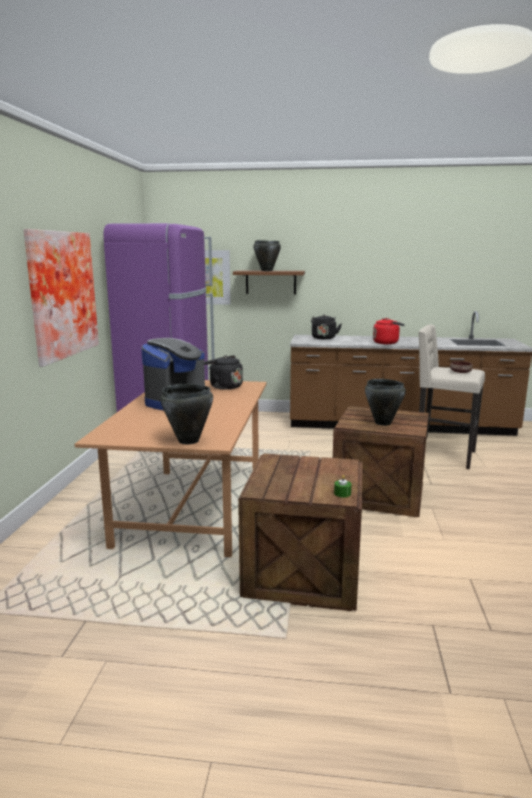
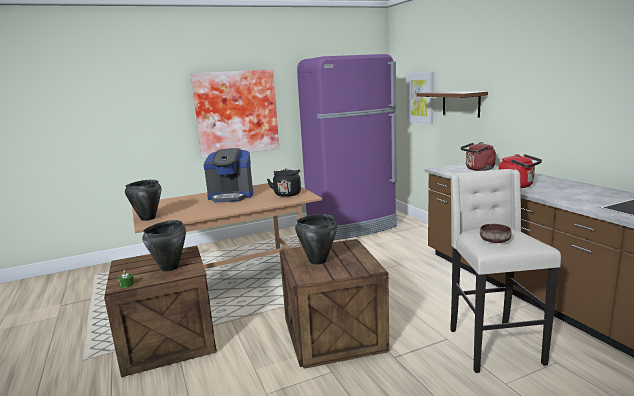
camera: 60 degrees right, 0 degrees up
black cooking pot [253,240,281,271] -> black cooking pot moved to [142,220,186,272]
black kettle [311,314,342,339] -> red kettle [461,142,496,171]

